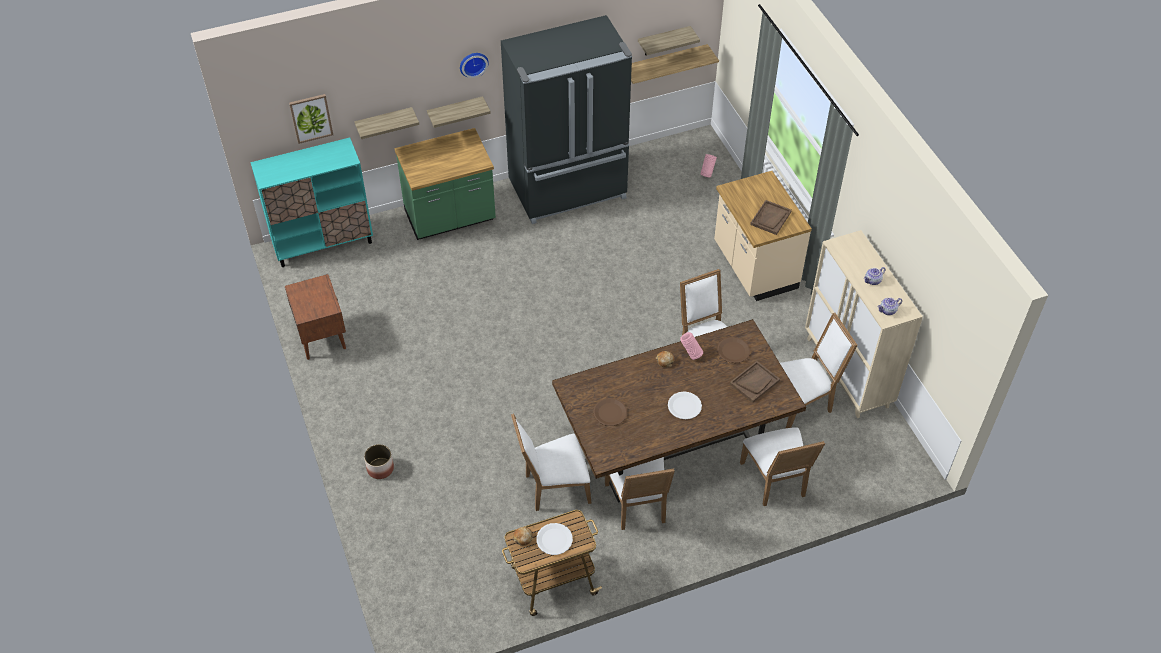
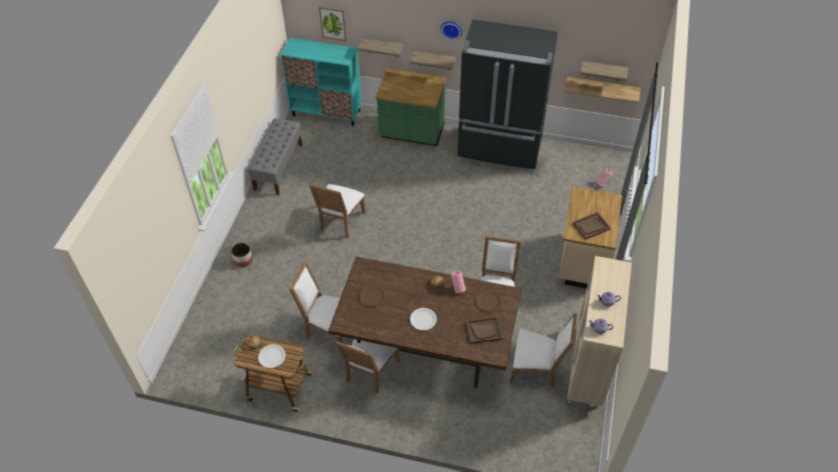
camera: 35 degrees right, 0 degrees up
brown nightstand [285,274,346,360] -> grey bench [247,118,303,195]
white chair [740,428,825,506] -> white chair moved to [309,184,365,238]

